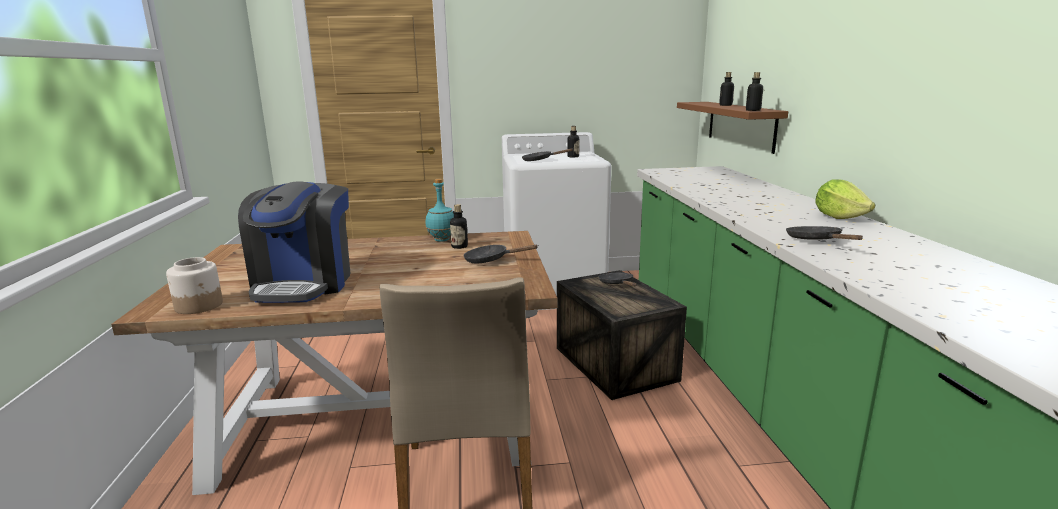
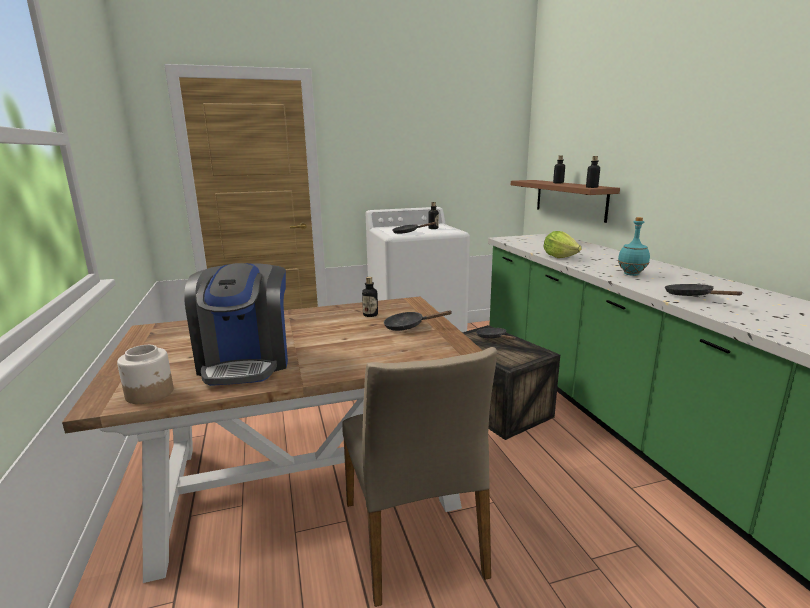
camera: 10 degrees left, 0 degrees up
turquoise bottle [426,179,454,242] -> turquoise bottle moved to [618,217,650,276]
lettuce [815,179,875,219] -> lettuce moved to [544,231,582,258]

